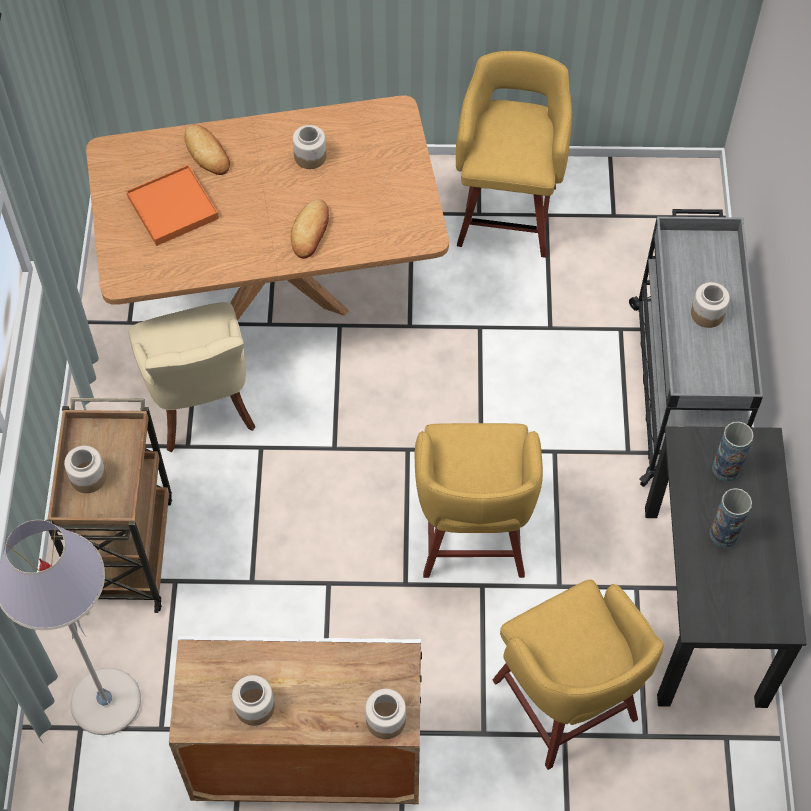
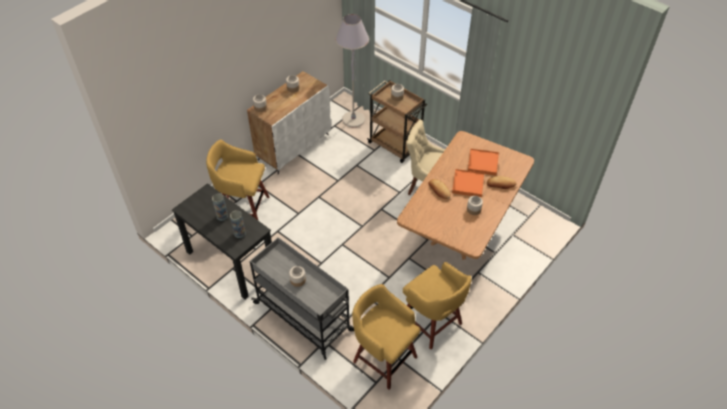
camera: 130 degrees right, 10 degrees down
yellow stool [415,423,543,578] -> yellow stool moved to [352,284,421,389]
none -> orange tray [452,169,484,197]

